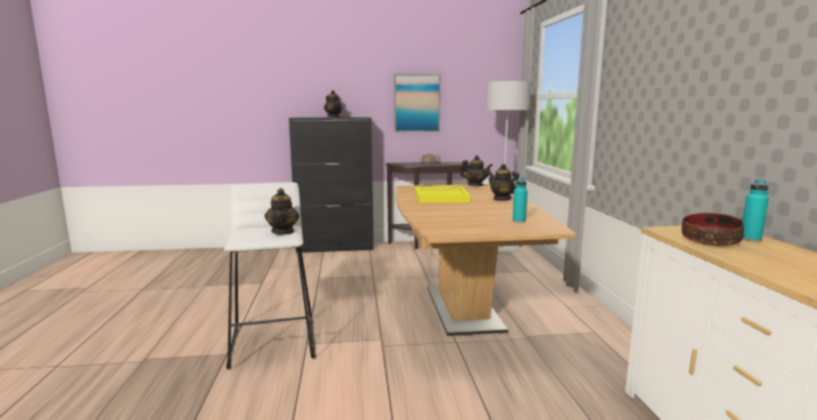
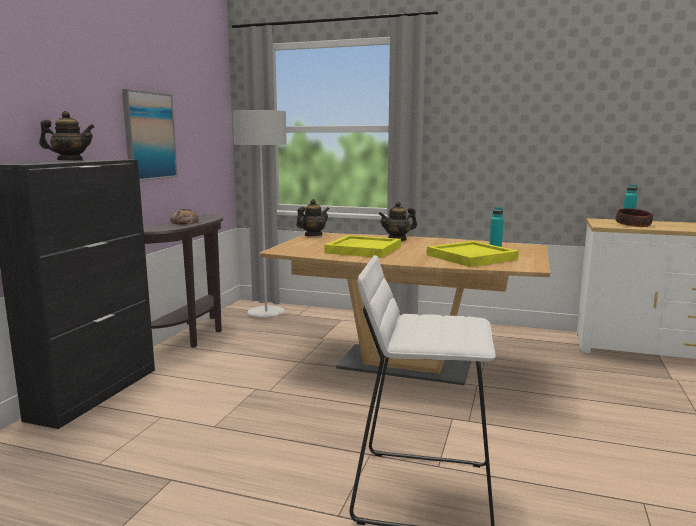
camera: 65 degrees left, 0 degrees up
teapot [265,188,299,235] -> none
none -> yellow tray [427,241,519,267]

